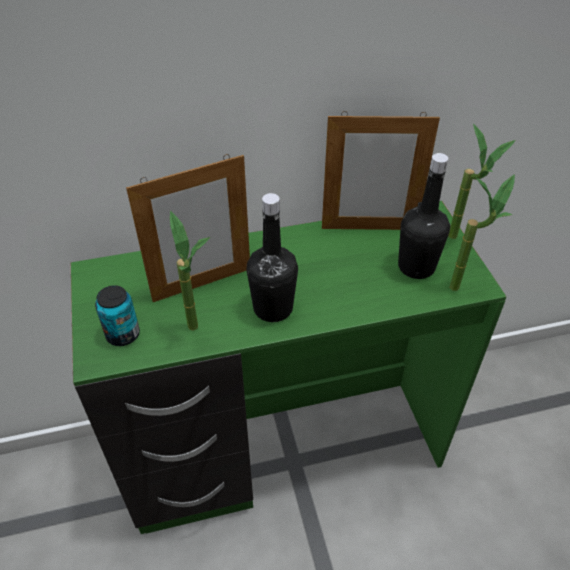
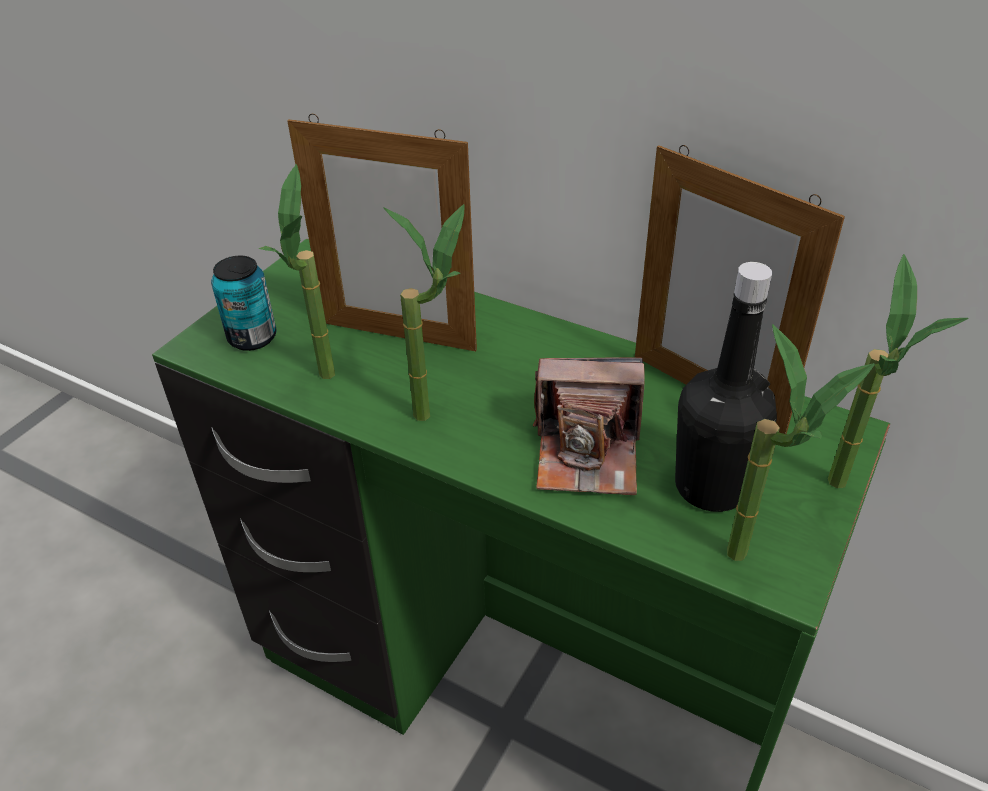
camera: 45 degrees right, 5 degrees down
black bottle [247,193,298,322] -> potted plant [383,204,465,421]
none -> camera [533,357,645,495]

